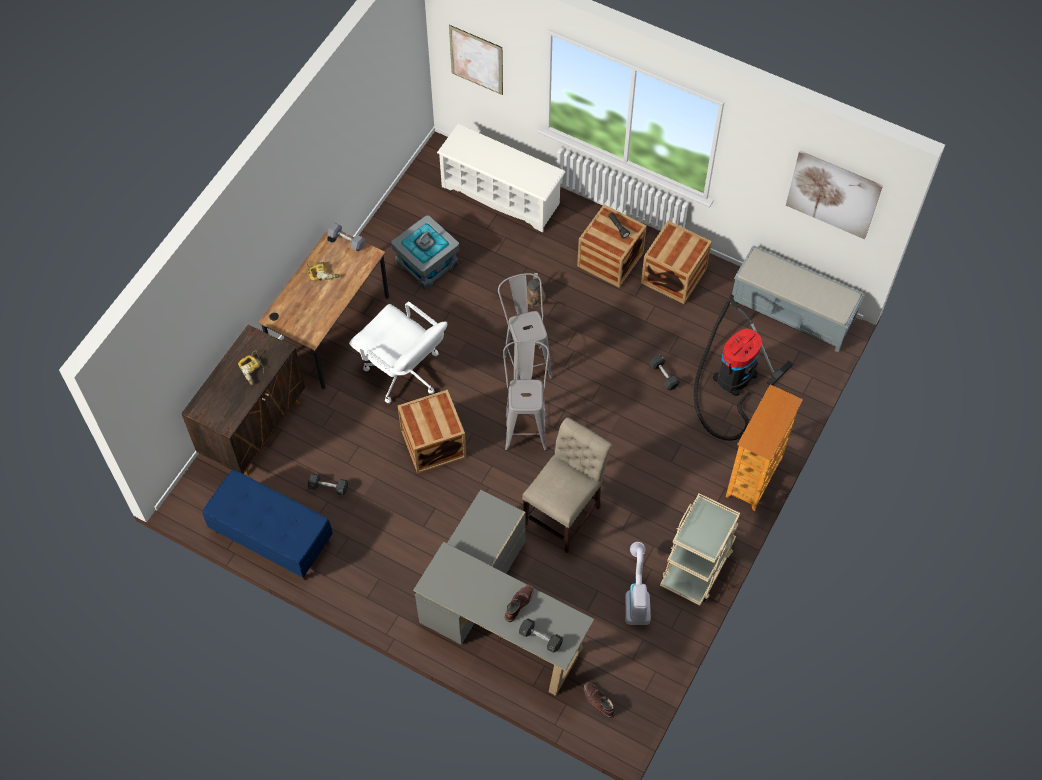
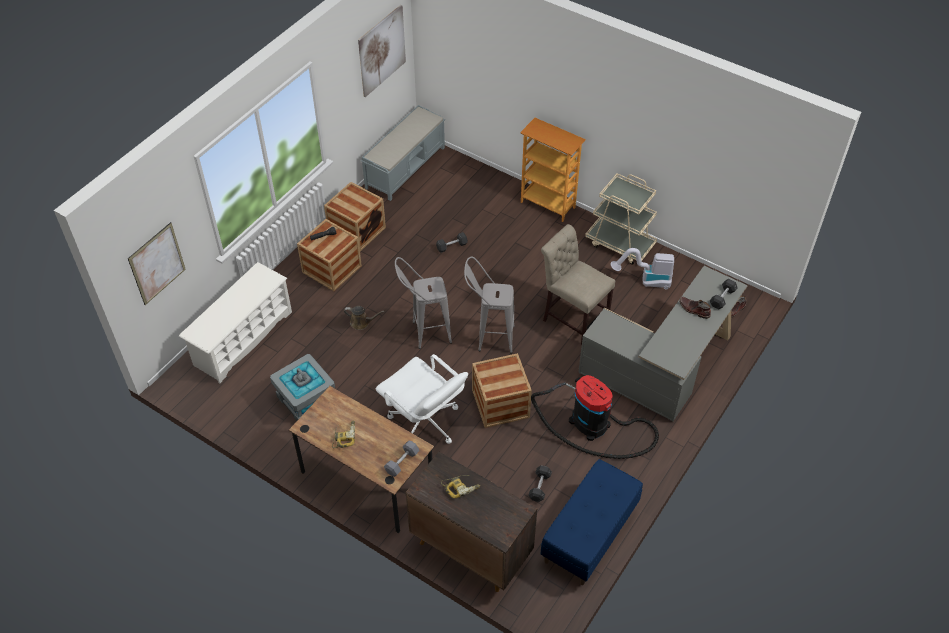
camera: 85 degrees left, 10 degrees down
grey dumbbell [328,223,365,251] -> grey dumbbell moved to [384,440,419,477]
white office chair [349,302,447,403] -> white office chair turned 90 degrees clockwise [376,354,468,444]
vacuum cleaner [693,294,793,441] -> vacuum cleaner moved to [531,375,659,459]

